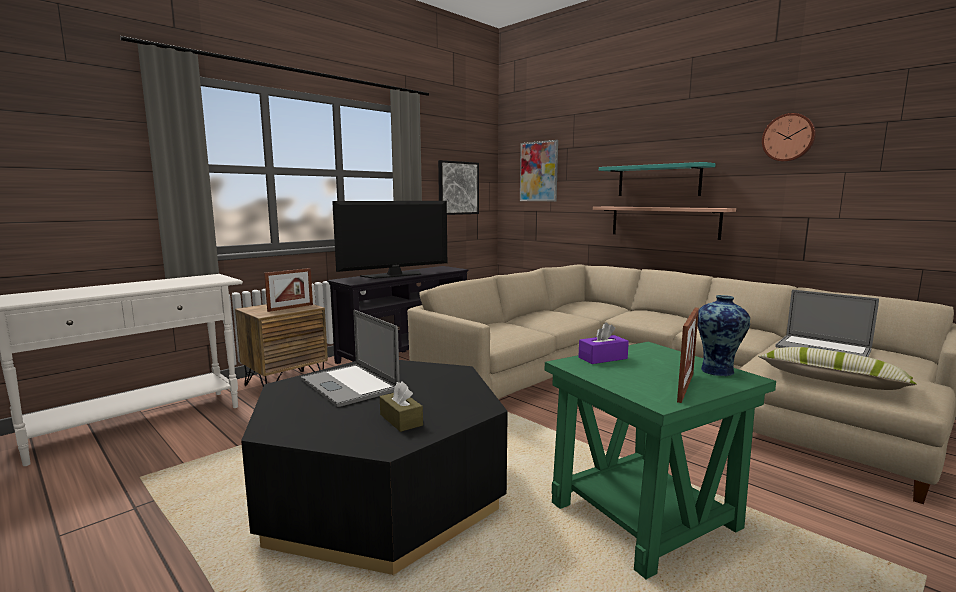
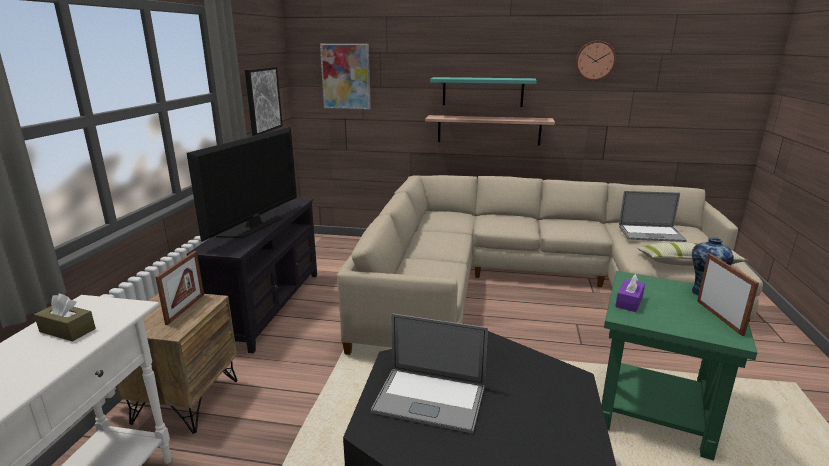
camera: 35 degrees left, 10 degrees up
brown tissue box [380,381,423,432] -> brown tissue box moved to [34,294,96,341]

